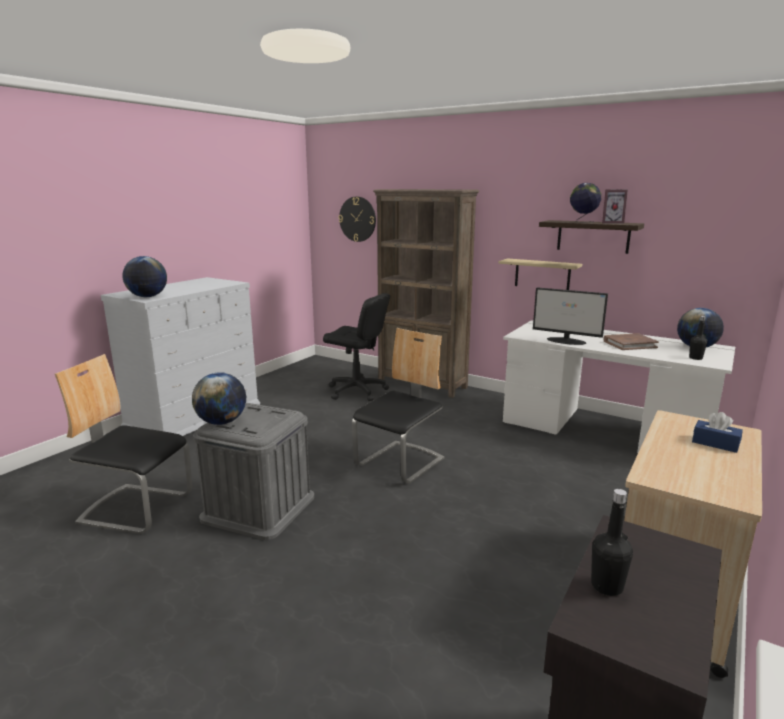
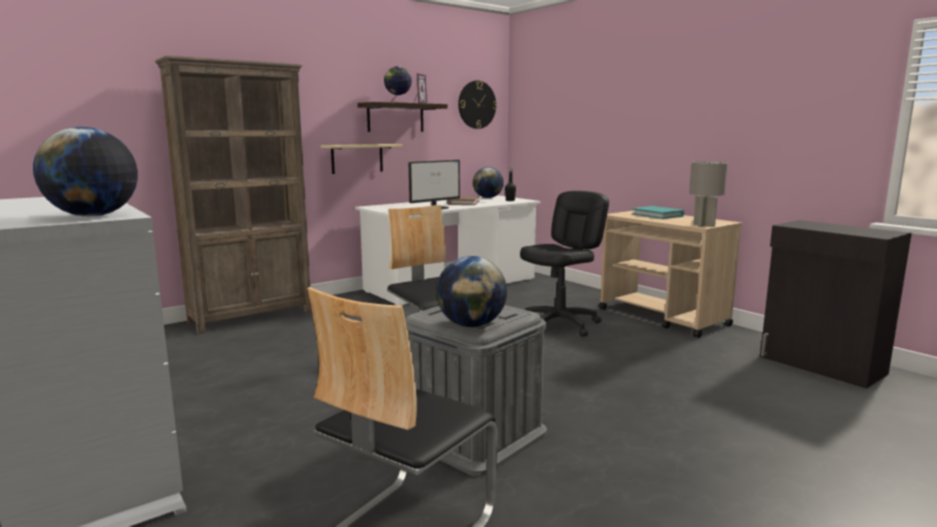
camera: 70 degrees left, 5 degrees down
black office chair [323,293,390,401] -> black office chair moved to [520,191,609,337]
wall clock [339,197,376,242] -> wall clock moved to [458,81,497,129]
black bottle [591,489,633,596] -> none
blue tissue box [692,412,743,453] -> turquoise book [632,206,684,219]
none -> grey table lamp [689,162,728,227]

